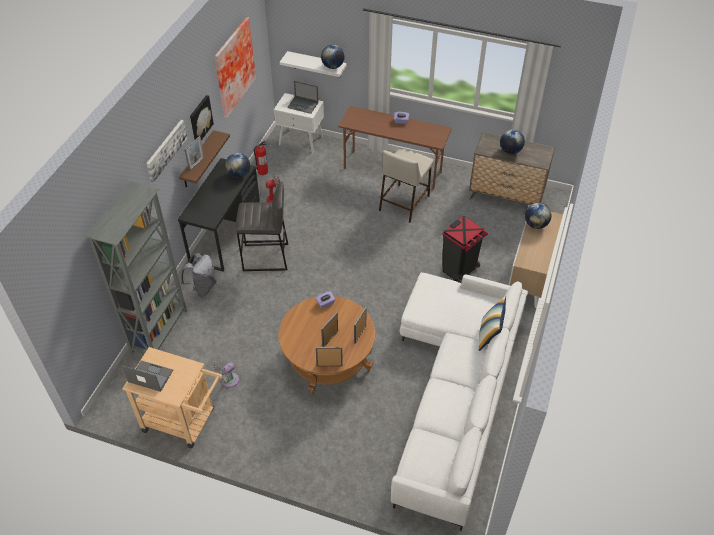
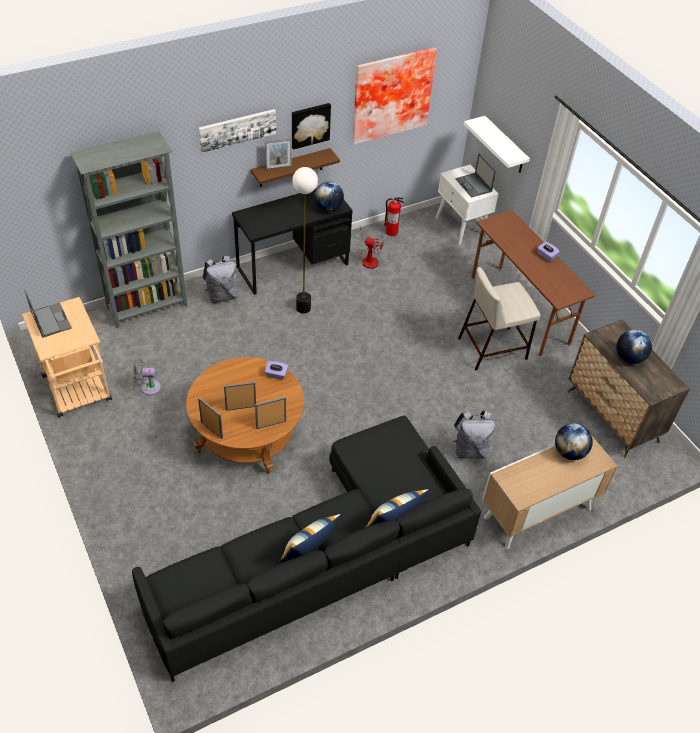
camera: 40 degrees right, 0 degrees up
grey stool [236,182,288,271] -> floor lamp [292,167,318,314]
globe [321,45,344,69] -> none
white sofa [391,273,528,531] -> black sofa [132,415,481,682]
black trash can [442,216,488,283] -> grey backpack [453,410,496,459]
none -> pillow [279,514,341,562]

